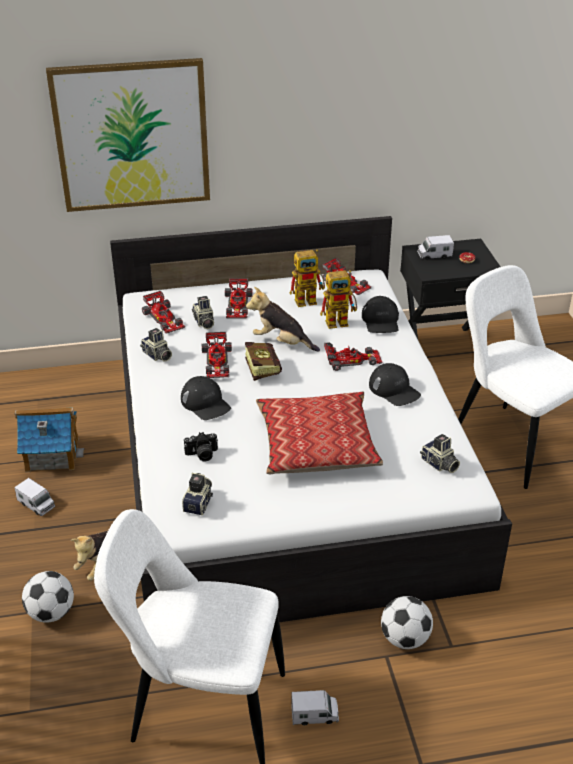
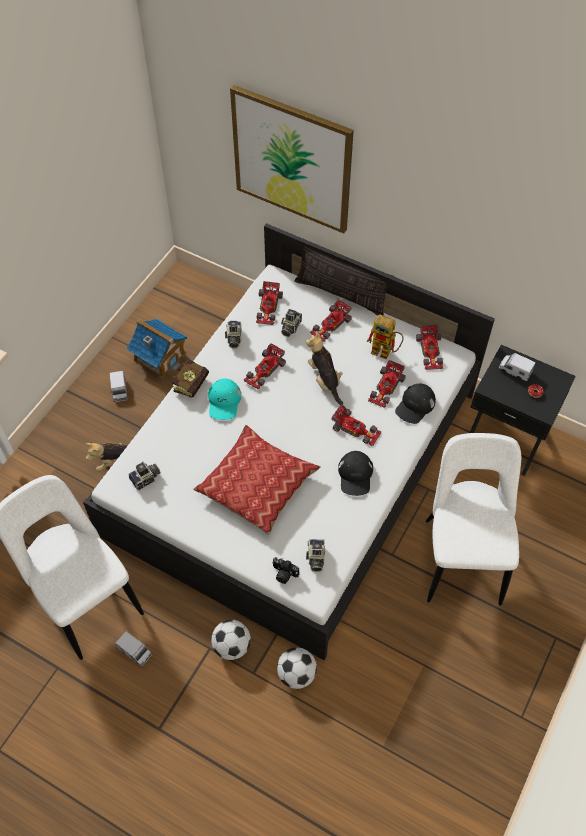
camera: 40 degrees right, 20 degrees up
football [22,571,74,623] -> football moved to [277,647,317,689]
black cap [181,376,231,420] -> turquoise cap [208,378,241,420]
camera [184,432,218,462] -> camera moved to [272,557,299,584]
book [245,342,282,381] -> book moved to [172,359,209,398]
toy robot [320,270,357,329] -> toy car [368,360,406,408]
none -> pillow [294,247,393,316]

